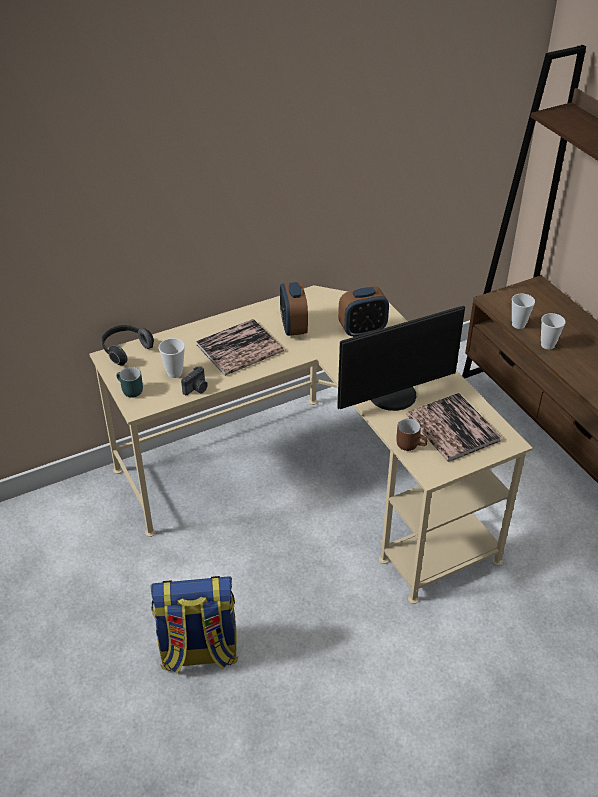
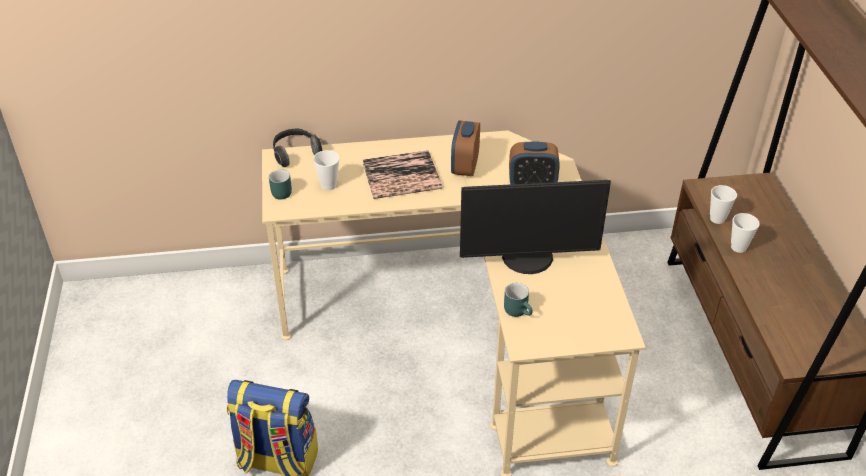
camera: 20 degrees right, 0 degrees up
camera [181,366,208,395] -> none
brown mug [396,419,428,451] -> turquoise mug [504,283,533,317]
book [406,393,501,462] -> none

